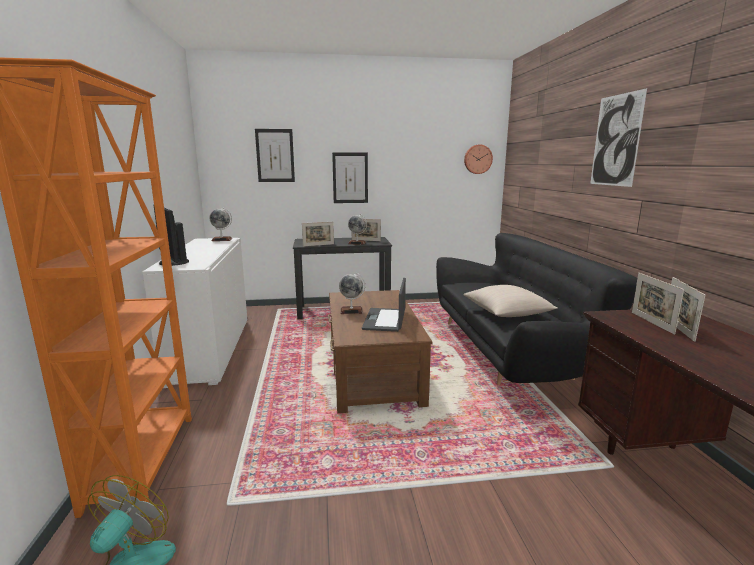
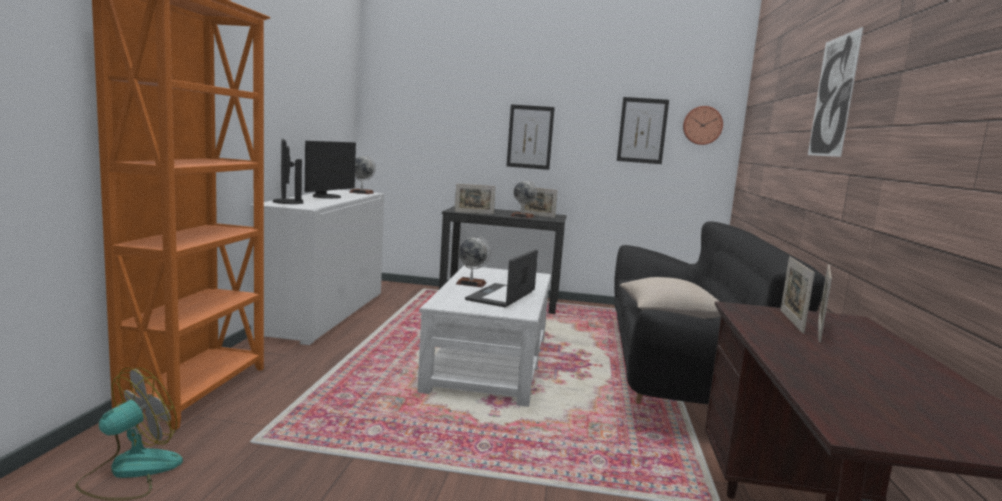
camera: 15 degrees right, 5 degrees down
picture [255,129,295,182] -> picture moved to [617,97,669,164]
brown coffee table [328,290,433,414] -> white coffee table [417,265,551,407]
none -> monitor [305,141,356,199]

